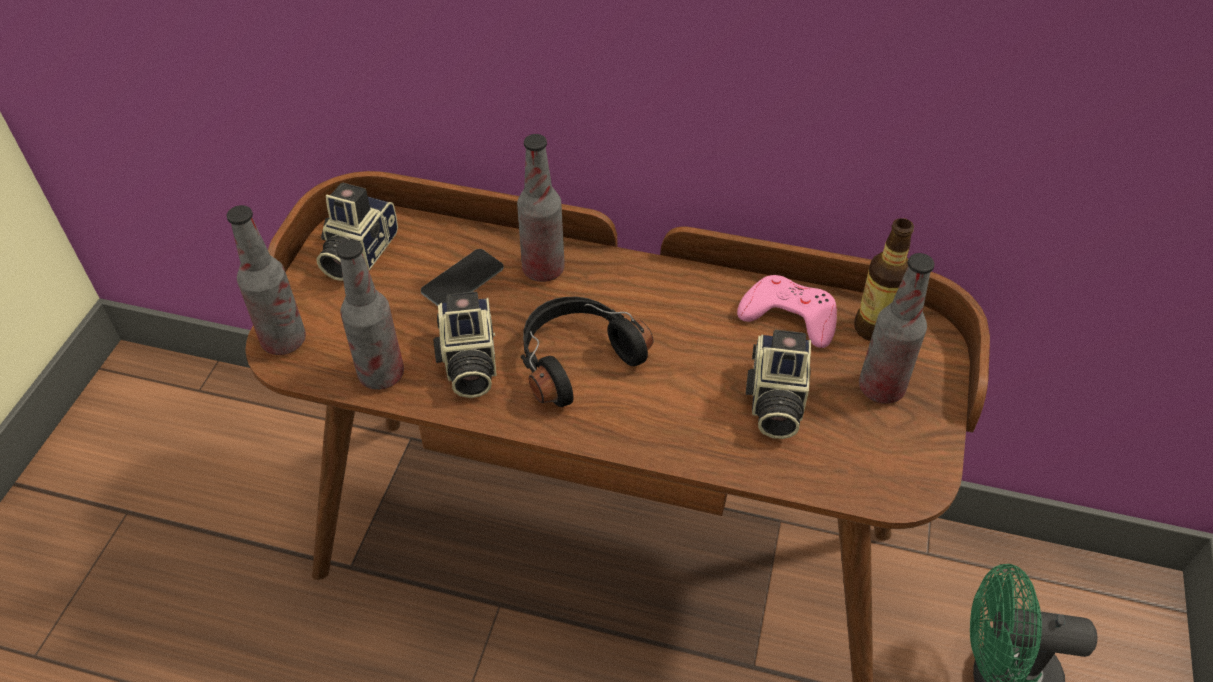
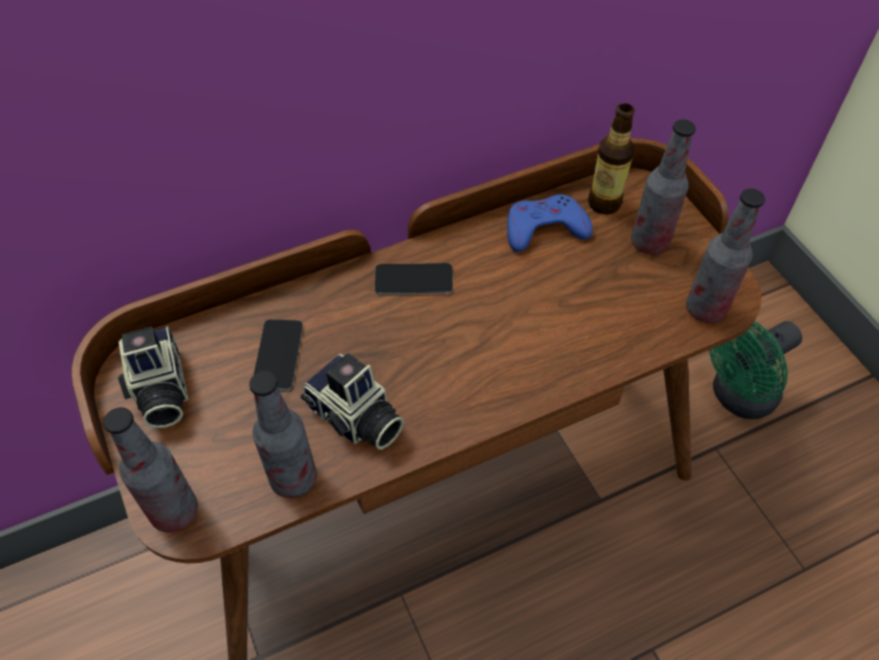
camera: 40 degrees left, 5 degrees up
bottle [517,134,565,282] -> bottle moved to [686,189,765,323]
black headphones [521,297,653,407] -> none
pink game controller [737,275,837,348] -> blue game controller [507,194,593,252]
camera [746,330,811,439] -> none
none -> phone [375,263,453,295]

